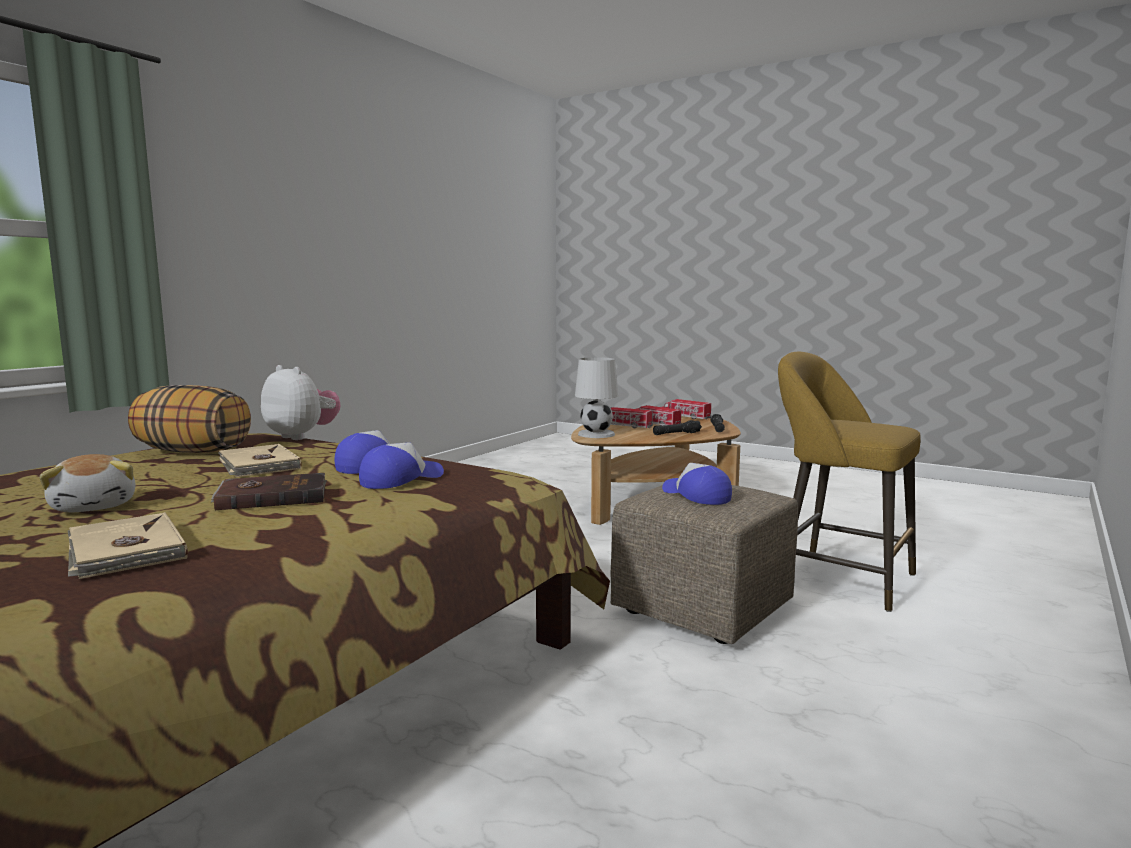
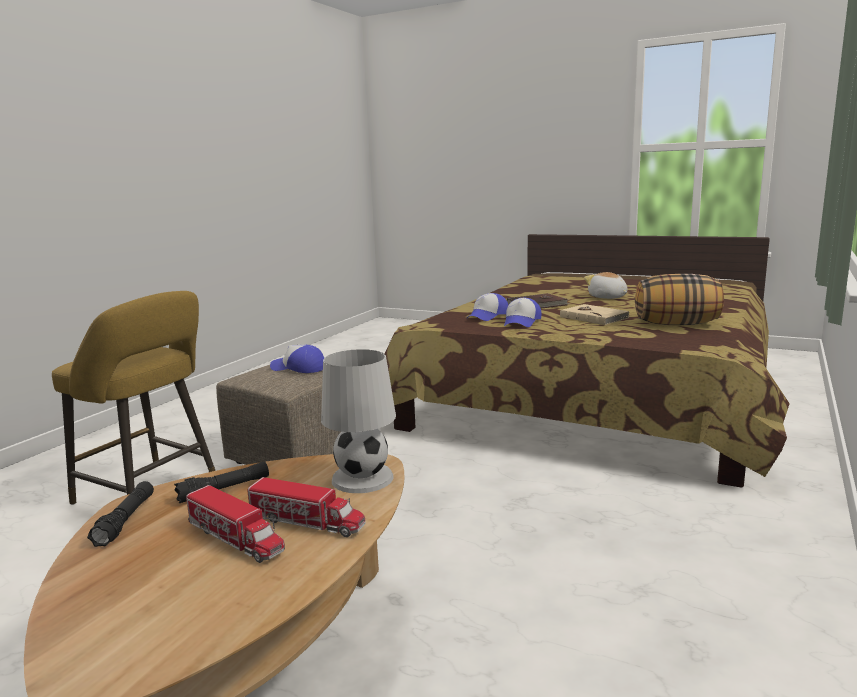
camera: 175 degrees right, 5 degrees up
beige book [68,512,188,579] -> none
plush toy [261,365,340,440] -> none
toy truck [662,399,712,420] -> none
cap [662,463,732,505] -> cap turned 150 degrees clockwise [270,345,324,373]

